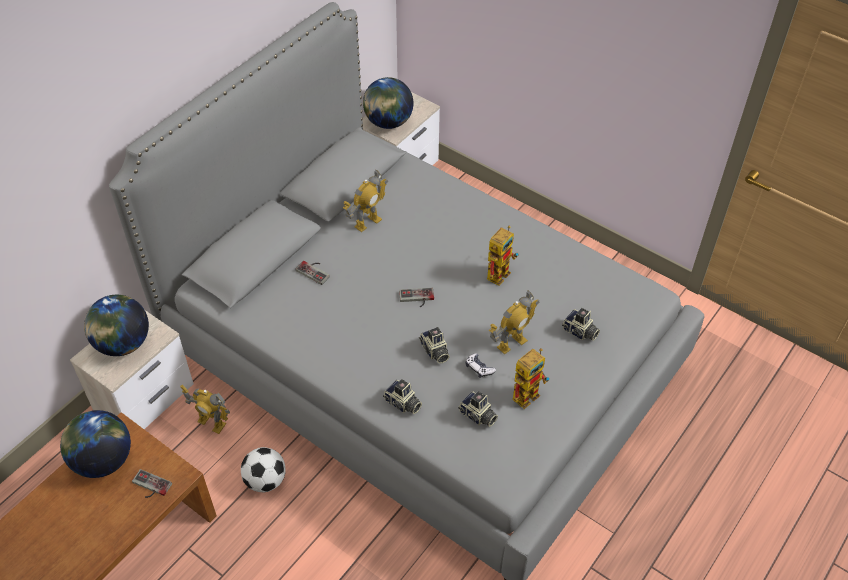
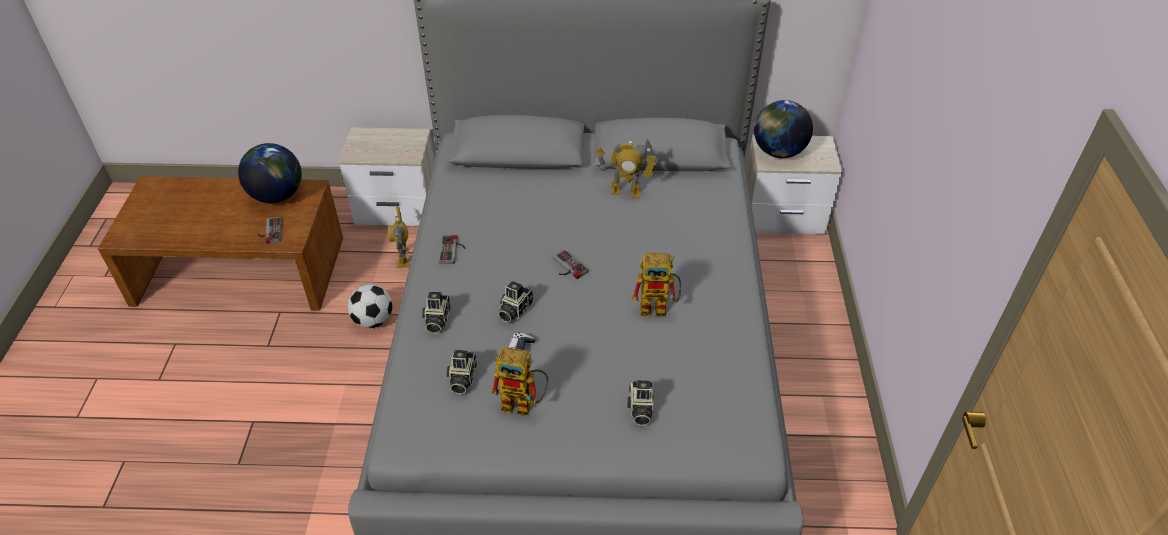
camera: 55 degrees right, 5 degrees down
globe [84,295,149,356] -> none
game controller [296,261,330,285] -> game controller moved to [439,235,466,264]
toy robot [489,290,539,354] -> none

